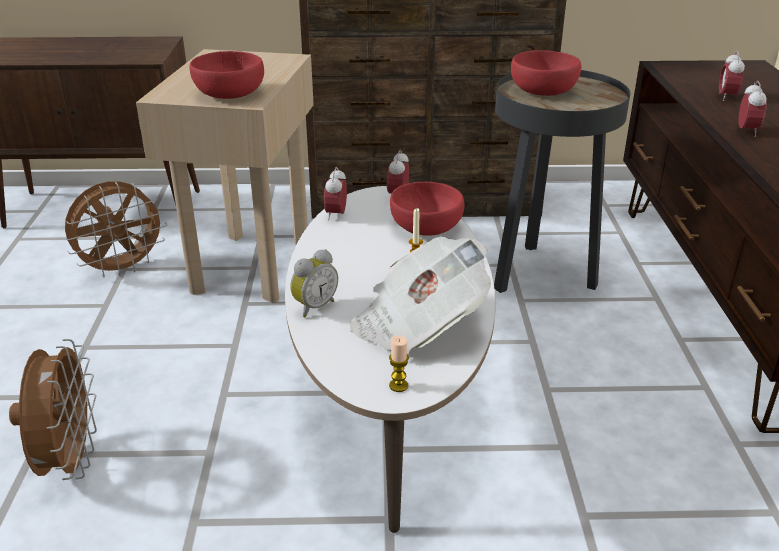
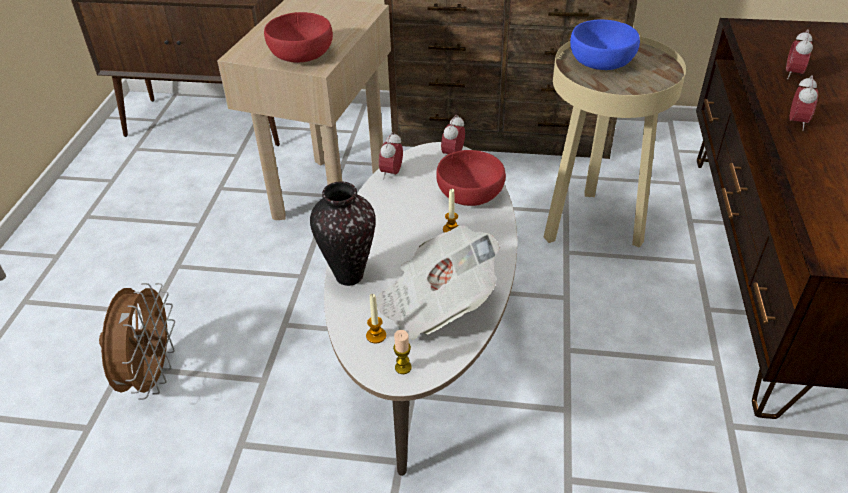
camera: 10 degrees right, 10 degrees up
brown fan [64,181,167,277] -> none
alarm clock [290,249,338,317] -> vase [310,181,376,286]
black side table [494,70,630,293] -> beige side table [544,36,686,248]
red bowl [511,50,582,96] -> blue bowl [570,20,640,70]
none -> candle [366,294,386,343]

